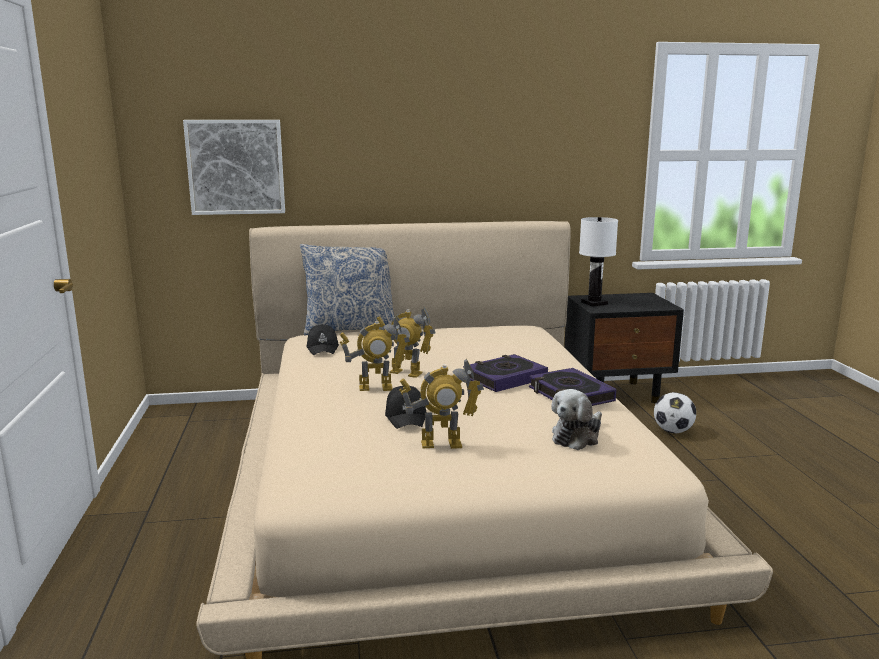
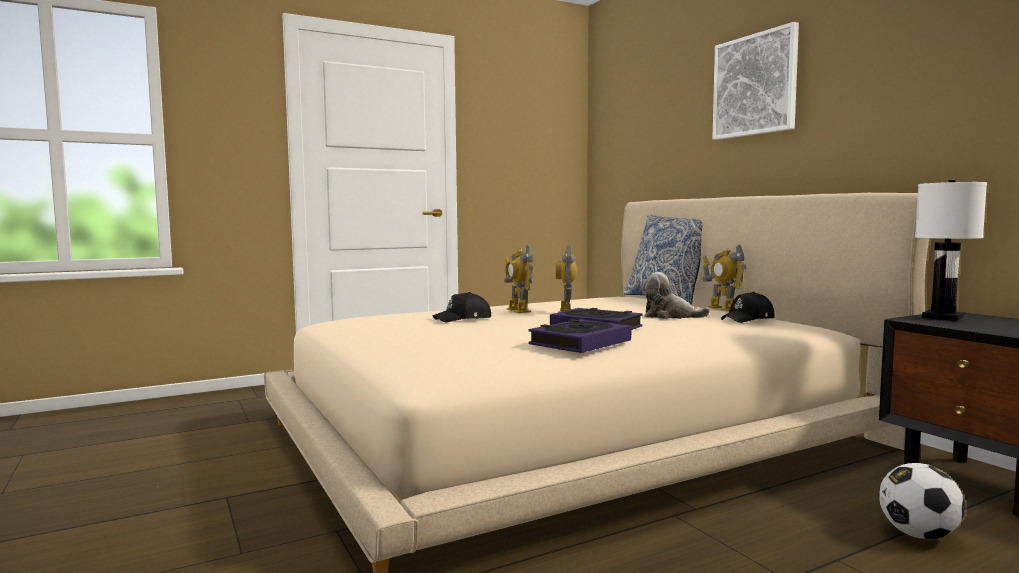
camera: 70 degrees right, 10 degrees down
picture [183,120,285,215] -> picture moved to [712,22,799,140]
black cap [306,324,339,355] -> black cap moved to [721,292,775,323]
toy robot [399,358,484,449] -> toy robot moved to [703,245,746,311]
plush toy [551,389,602,450] -> plush toy moved to [641,272,710,319]

